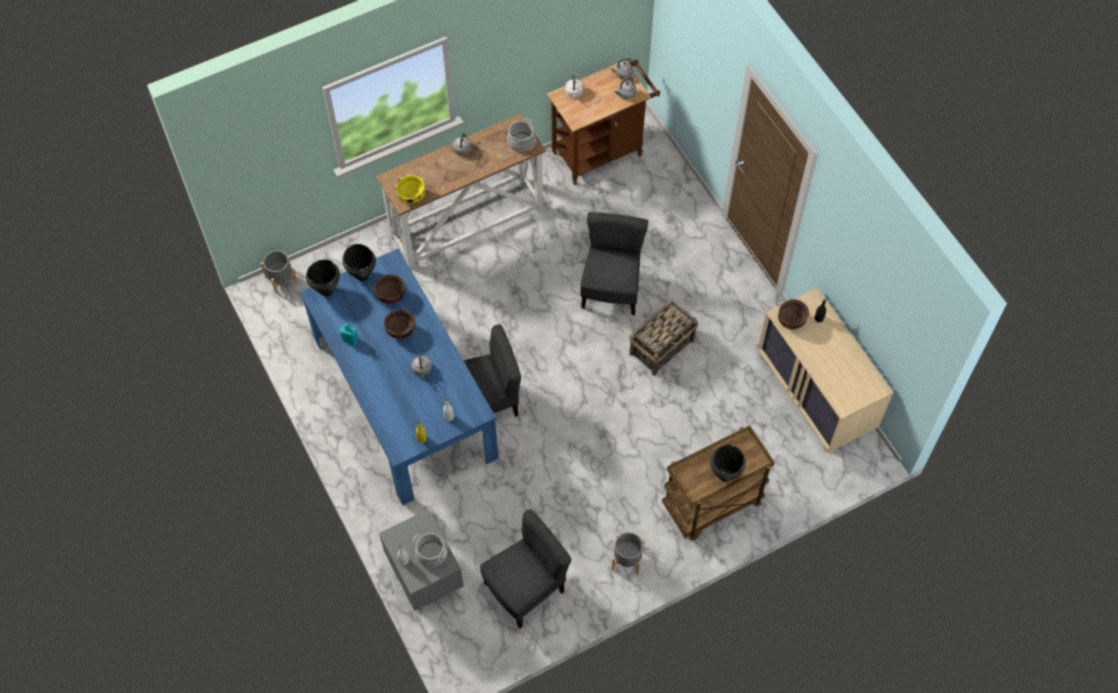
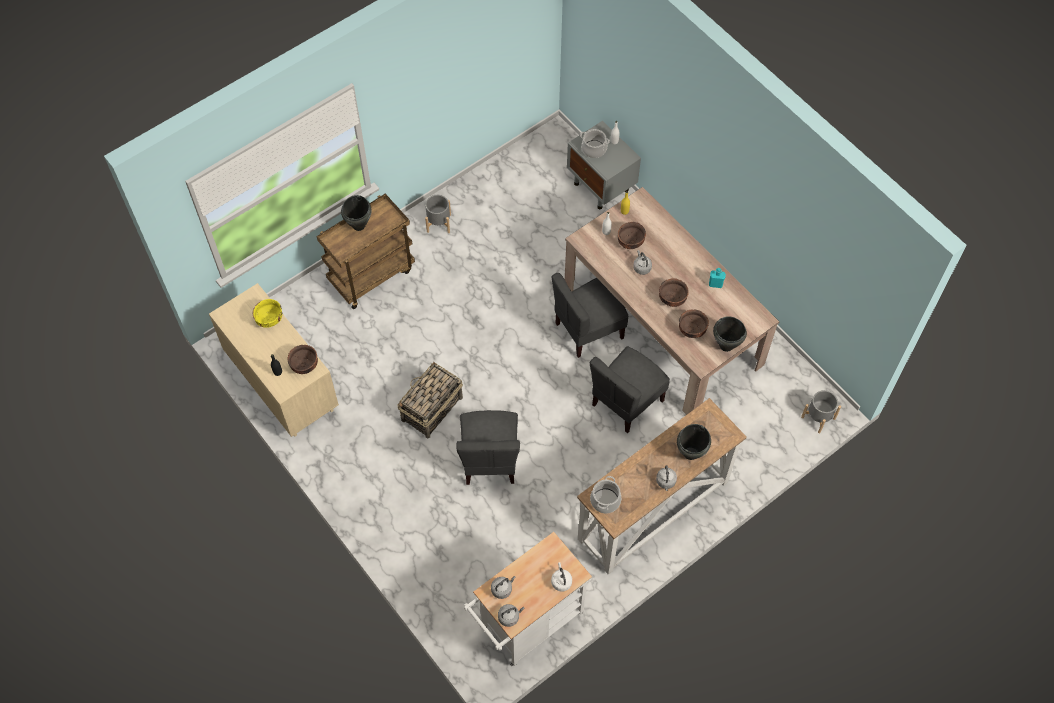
camera: 170 degrees right, 0 degrees up
blue dining table [300,249,499,505] -> beige dining table [565,187,779,415]
black cooking pot [306,260,340,296] -> black cooking pot moved to [677,424,711,460]
yellow bowl [396,175,426,204] -> yellow bowl moved to [252,299,282,328]
grey chair [480,509,572,629] -> grey chair moved to [590,346,670,433]
brown cart [547,60,660,185] -> white cart [464,532,592,666]
none -> brown bowl [618,222,646,249]

